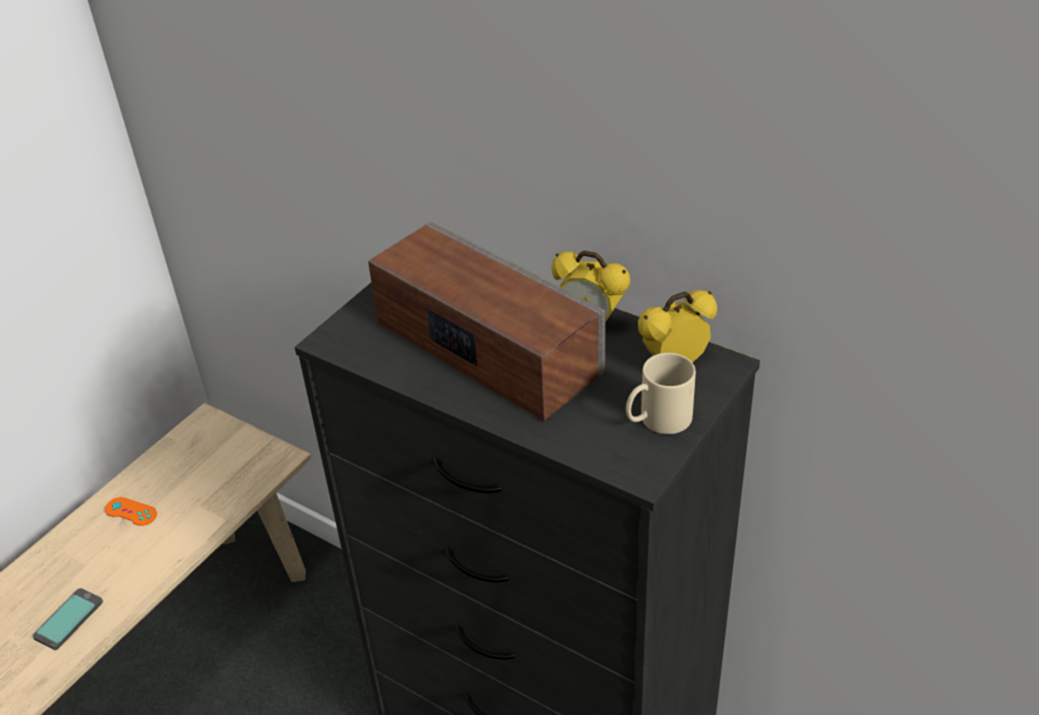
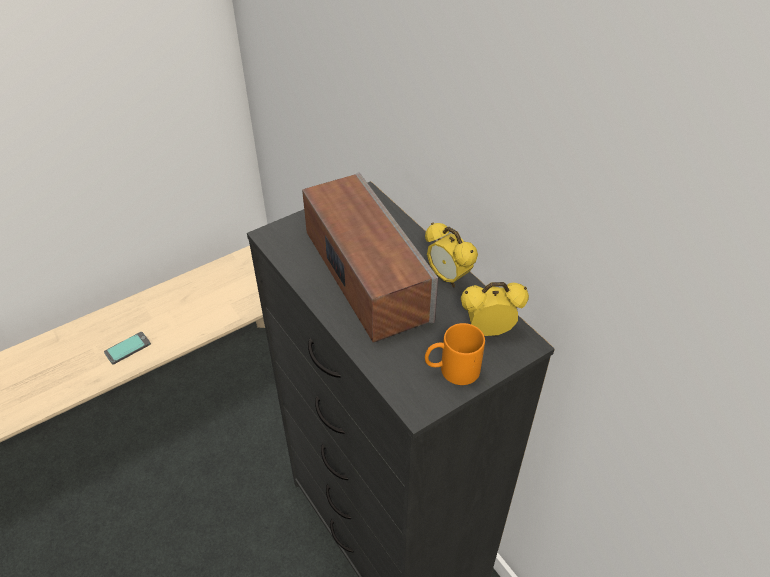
camera: 20 degrees right, 5 degrees up
orange game controller [105,497,157,526] -> none
beige mug [626,353,696,434] -> orange mug [425,323,485,385]

